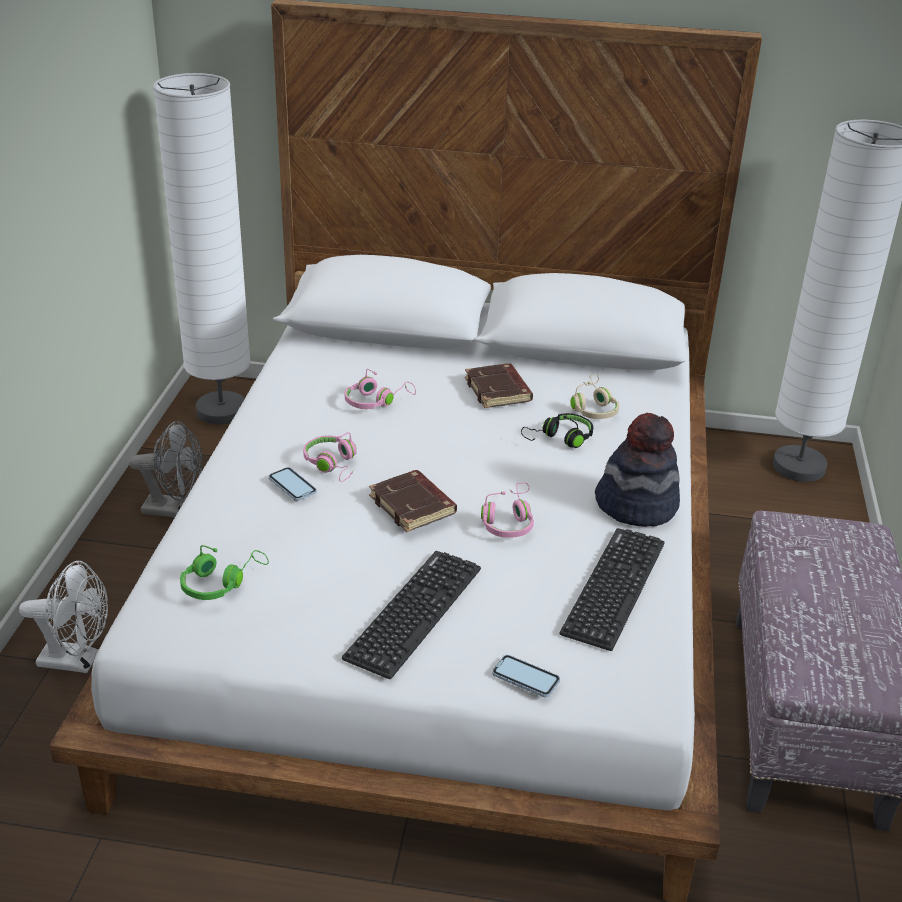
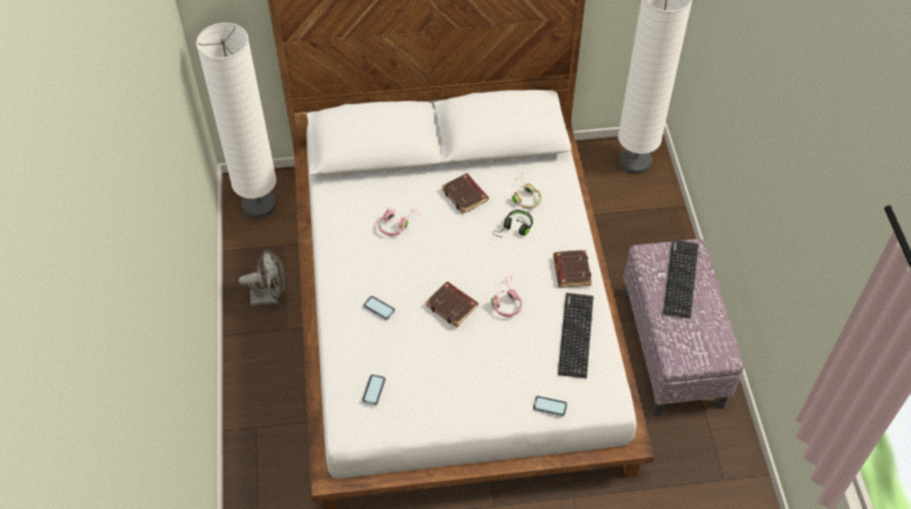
camera: 15 degrees left, 20 degrees up
white fan [19,561,108,673] -> none
green headphones [180,545,269,600] -> phone [362,374,386,405]
pink headphones [303,432,357,482] -> none
keyboard [342,551,481,679] -> keyboard moved to [663,240,699,319]
hat [595,413,680,527] -> brown book [553,250,592,288]

